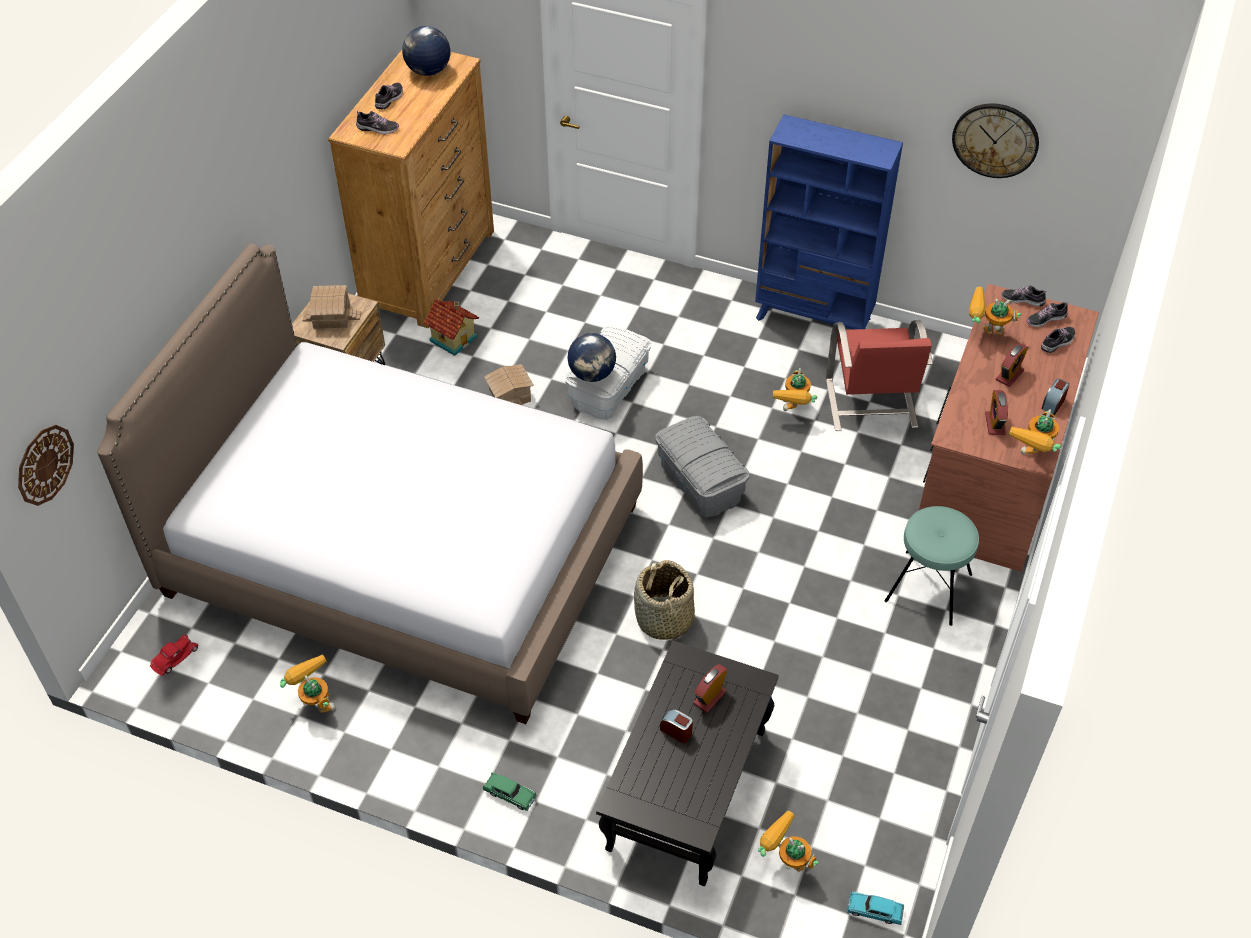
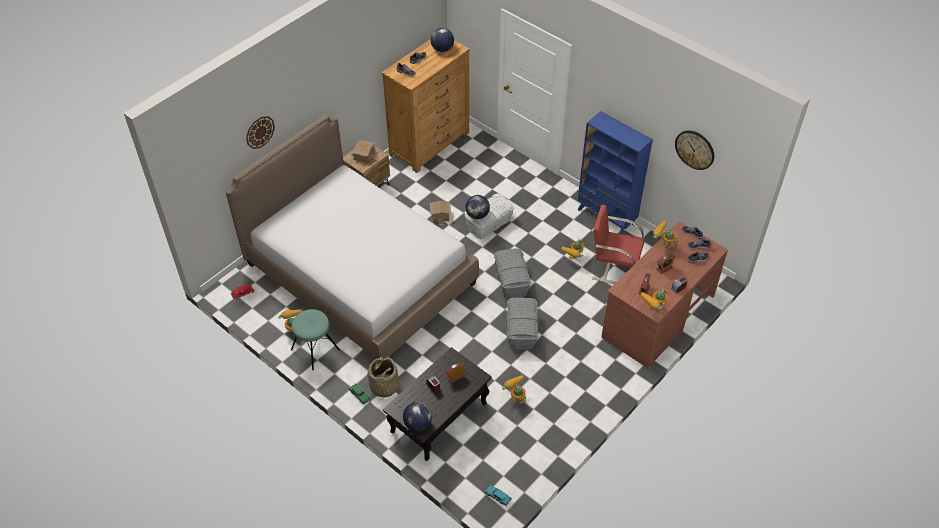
camera: 20 degrees right, 0 degrees up
wall clock [18,425,74,506] -> wall clock moved to [246,116,275,149]
toy house [423,298,479,356] -> none
basket [634,560,695,642] -> basket moved to [368,357,399,400]
toy robot [758,810,819,872] -> toy robot moved to [502,375,526,404]
red chair [826,320,933,431] -> red chair turned 90 degrees clockwise [592,205,645,284]
turquoise stool [884,506,979,626] -> turquoise stool moved to [291,309,340,370]
none -> globe [403,402,432,432]
none -> grey storage box [507,298,538,350]

